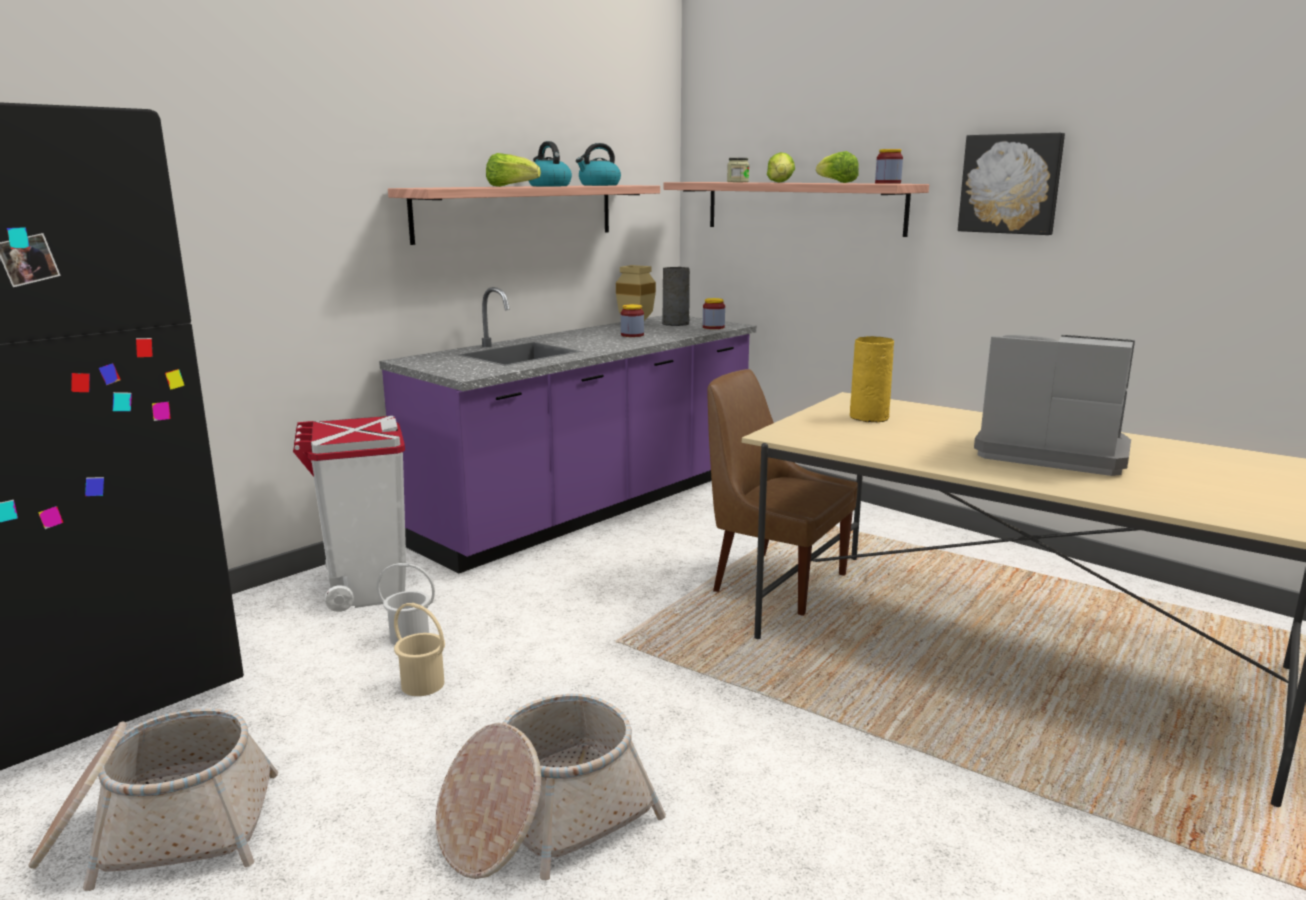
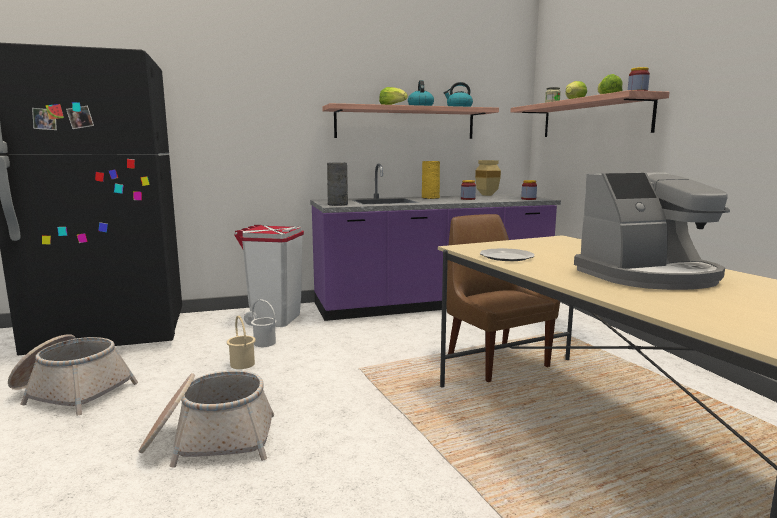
camera: 30 degrees right, 5 degrees down
grey vase [662,267,690,326] -> grey vase moved to [327,163,348,206]
yellow vase [850,336,894,423] -> yellow vase moved to [422,161,440,199]
picture [958,133,1065,235] -> none
coffee machine [974,335,1135,476] -> coffee machine turned 105 degrees clockwise [574,172,730,290]
none -> plate [480,248,535,261]

